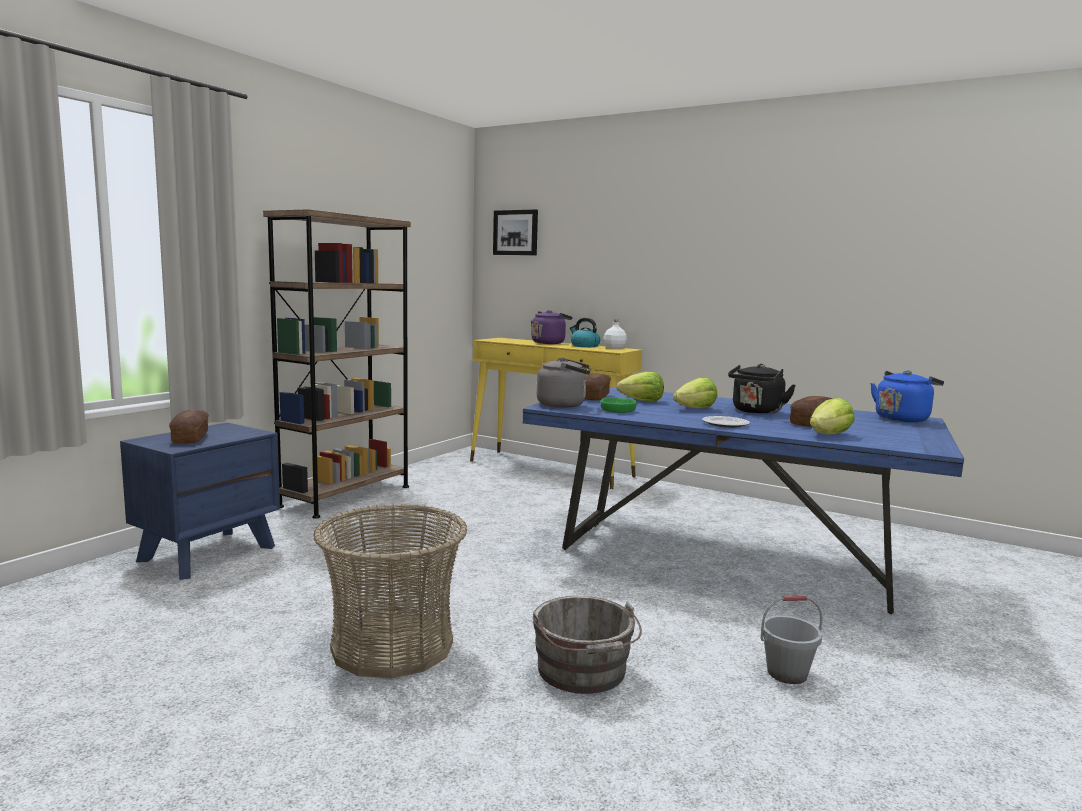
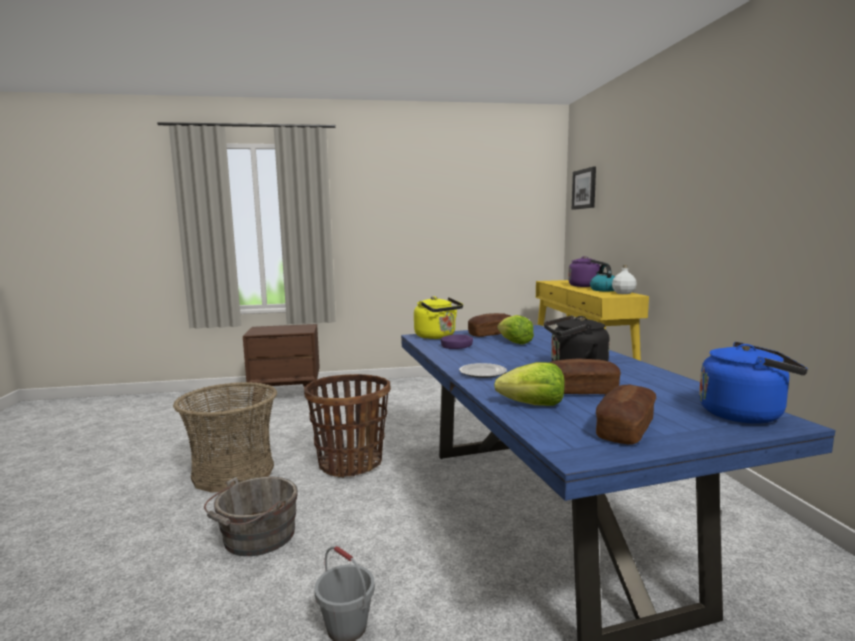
camera: 50 degrees right, 0 degrees up
blue nightstand [120,423,280,580] -> brown nightstand [243,324,320,404]
bread [169,410,209,443] -> bread moved to [596,384,656,445]
brown bookcase [263,209,411,519] -> none
grey kettle [537,357,590,408] -> yellow kettle [414,296,463,339]
green bowl [601,397,637,413] -> purple bowl [441,334,473,349]
lettuce [673,377,717,408] -> none
none -> basket [304,374,391,478]

